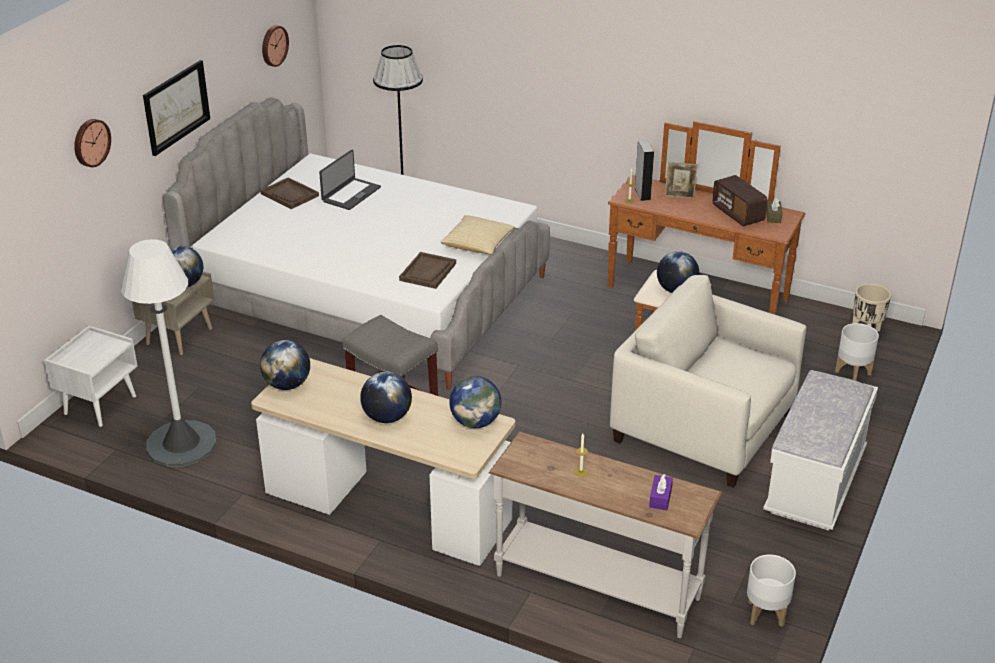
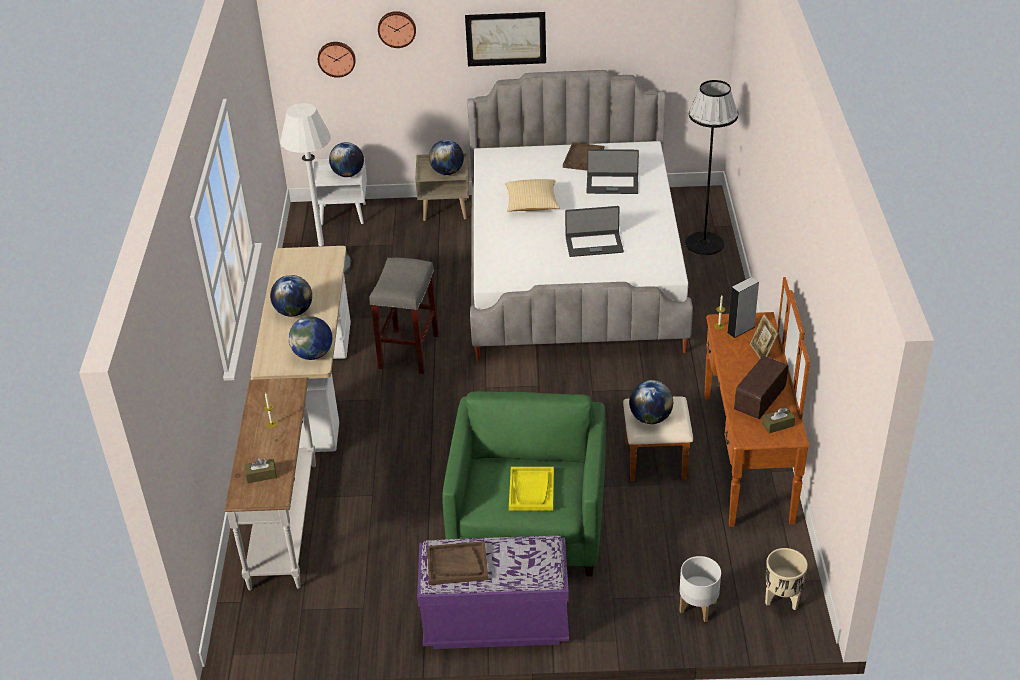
camera: 65 degrees right, 5 degrees up
globe [260,340,310,390] -> globe moved to [329,142,364,177]
wall clock [262,25,289,67] -> wall clock moved to [318,42,356,78]
brown tray [399,252,456,289] -> brown tray moved to [427,541,488,585]
pillow [441,215,515,255] -> pillow moved to [506,179,560,212]
beige armchair [610,275,806,488] -> green armchair [442,391,606,576]
purple tissue box [649,474,673,510] -> brown tissue box [244,458,277,483]
white planter [747,555,796,627] -> none
white bench [763,370,878,531] -> purple bench [417,536,569,649]
none -> yellow tray [509,467,554,511]
none -> laptop [565,206,624,257]

